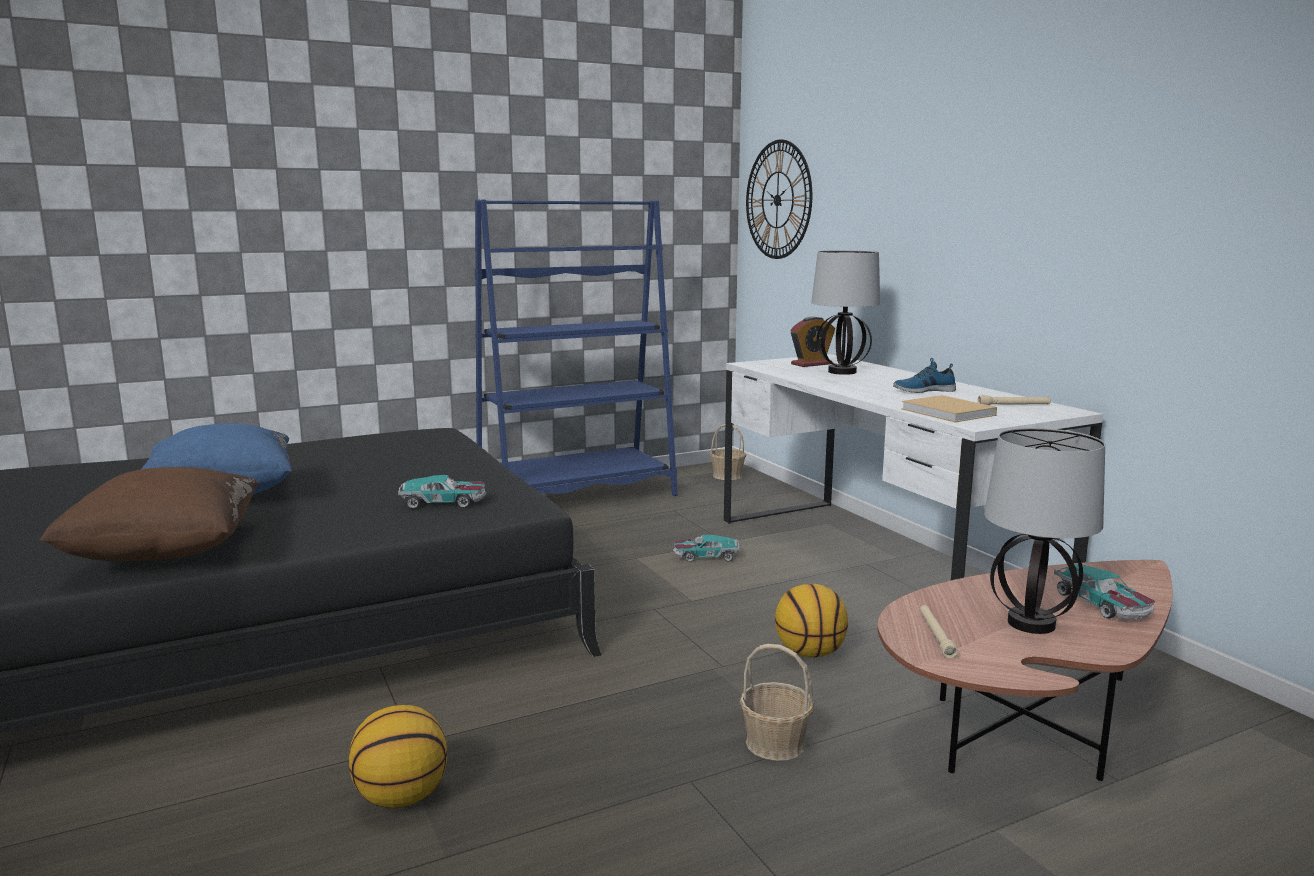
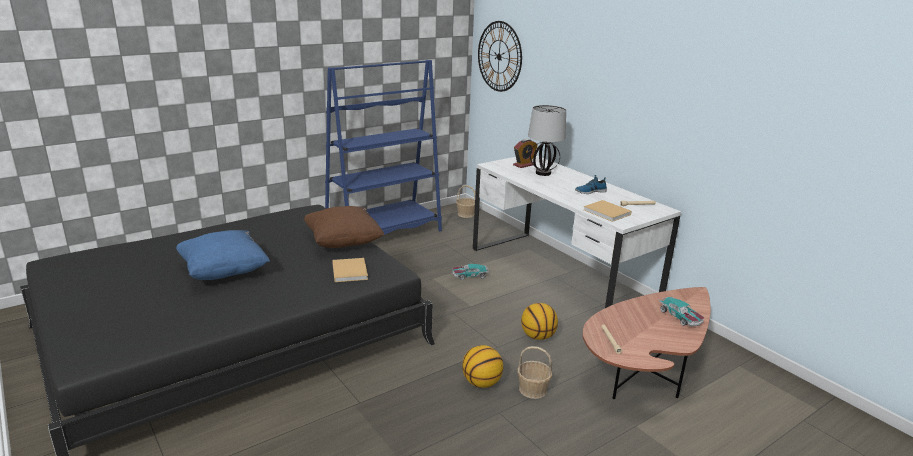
camera: 10 degrees left, 10 degrees up
brown pillow [40,467,259,561] -> brown pillow moved to [304,206,384,248]
basketball [349,705,447,808] -> basketball moved to [462,345,503,388]
toy car [398,475,486,509] -> beige book [332,258,368,282]
table lamp [984,428,1105,634] -> none

